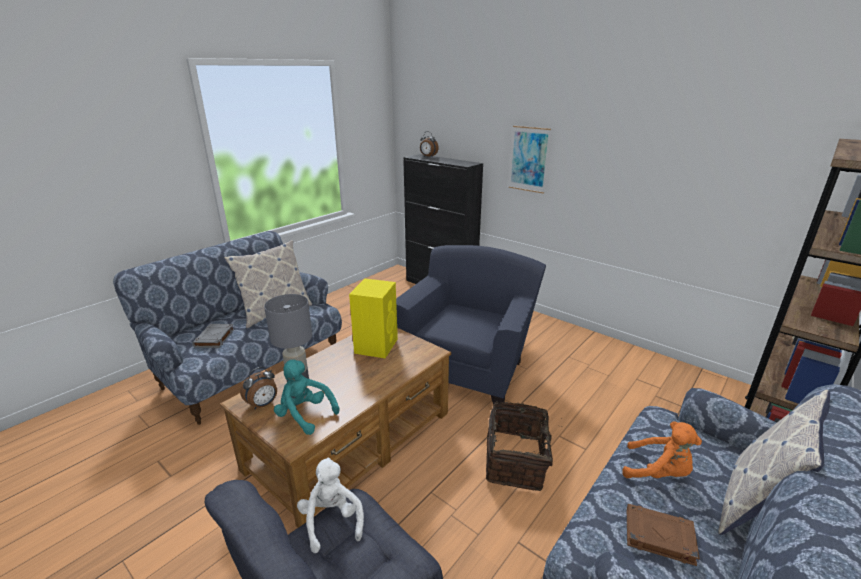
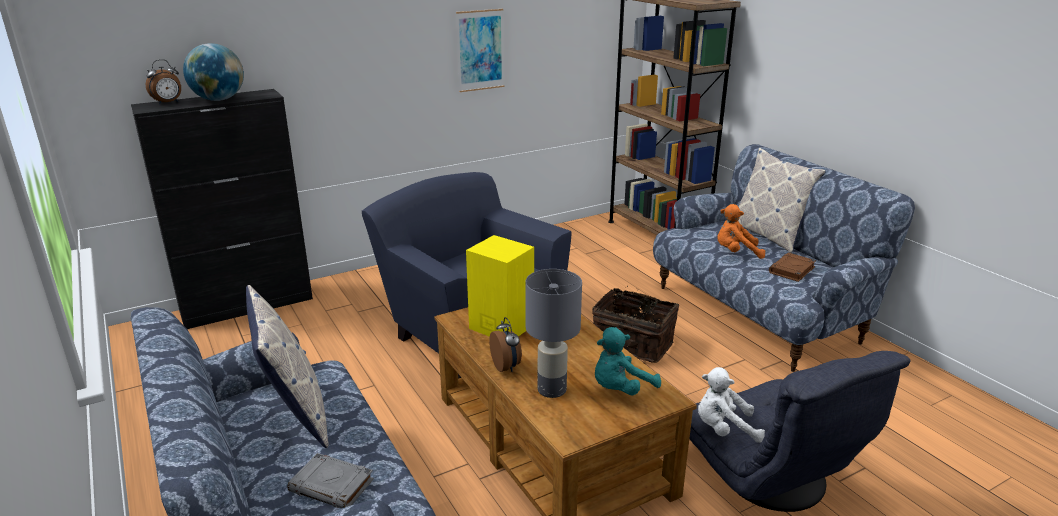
camera: 70 degrees left, 0 degrees up
alarm clock [240,367,277,409] -> alarm clock moved to [489,317,522,372]
picture [509,126,551,194] -> picture moved to [456,9,504,92]
orange plush toy [622,422,702,478] -> orange plush toy turned 135 degrees counterclockwise [717,204,765,259]
none -> globe [183,43,244,101]

